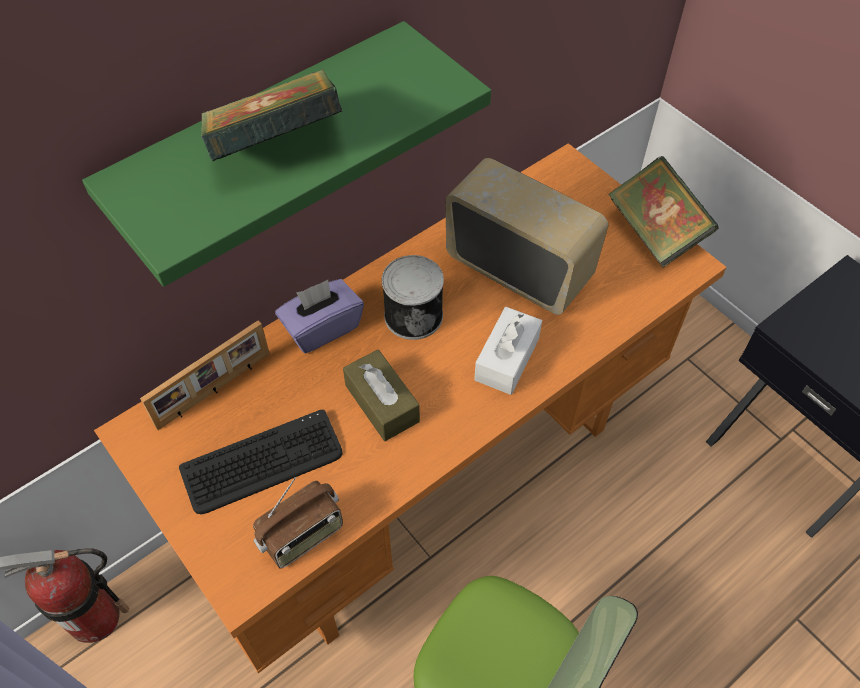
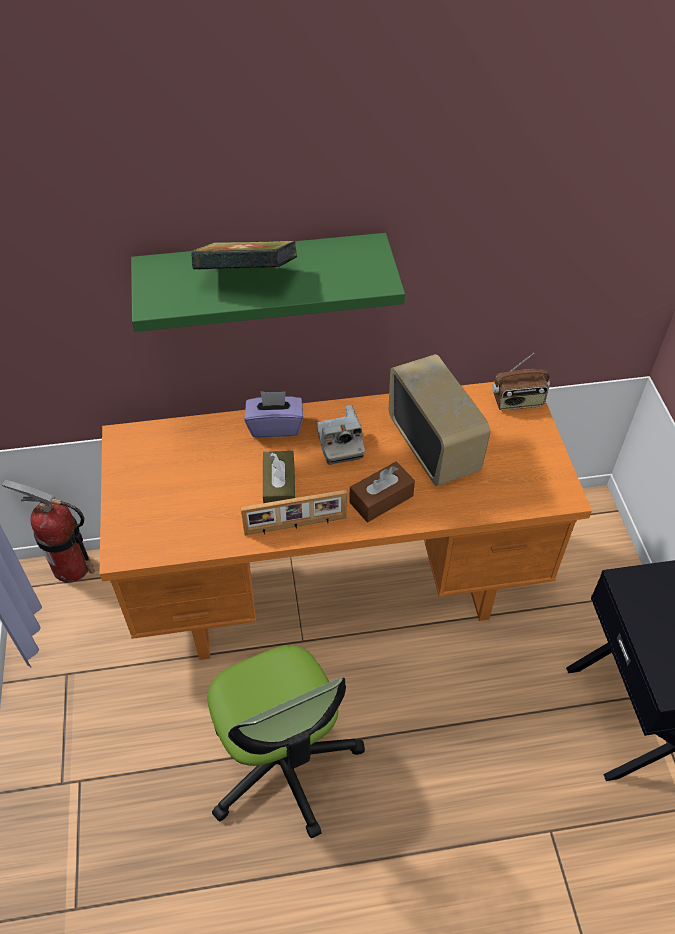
camera: 30 degrees right, 5 degrees down
picture frame [140,320,270,430] -> picture frame moved to [241,490,347,536]
keyboard [179,410,342,514] -> none
radio [253,477,343,568] -> radio moved to [492,353,550,410]
can [382,255,444,340] -> camera [317,405,365,465]
white tissue box [474,307,542,395] -> brown tissue box [349,462,415,522]
book [608,156,719,268] -> none

